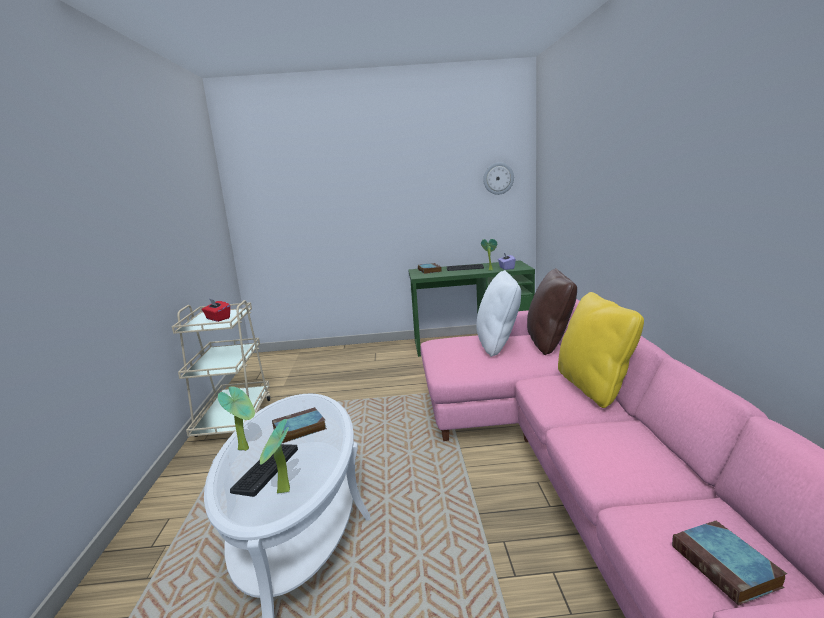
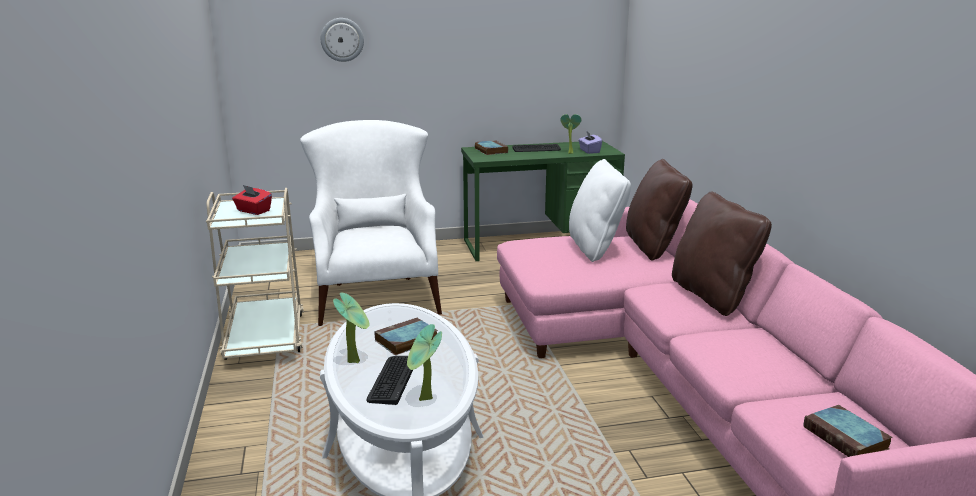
camera: 10 degrees left, 5 degrees up
wall clock [483,162,514,195] -> wall clock moved to [321,18,364,62]
yellow pillow [558,292,644,408] -> brown pillow [672,191,772,316]
none -> white armchair [300,120,442,326]

